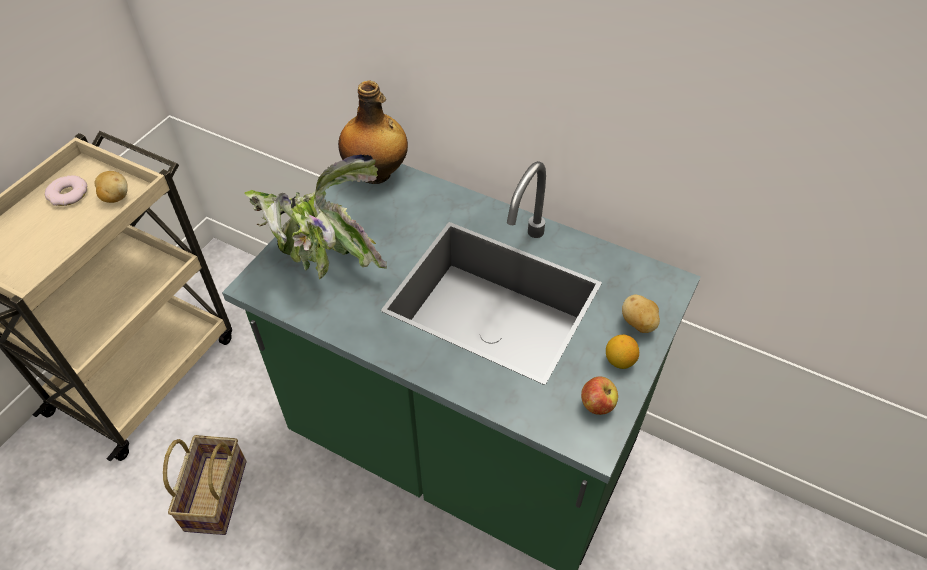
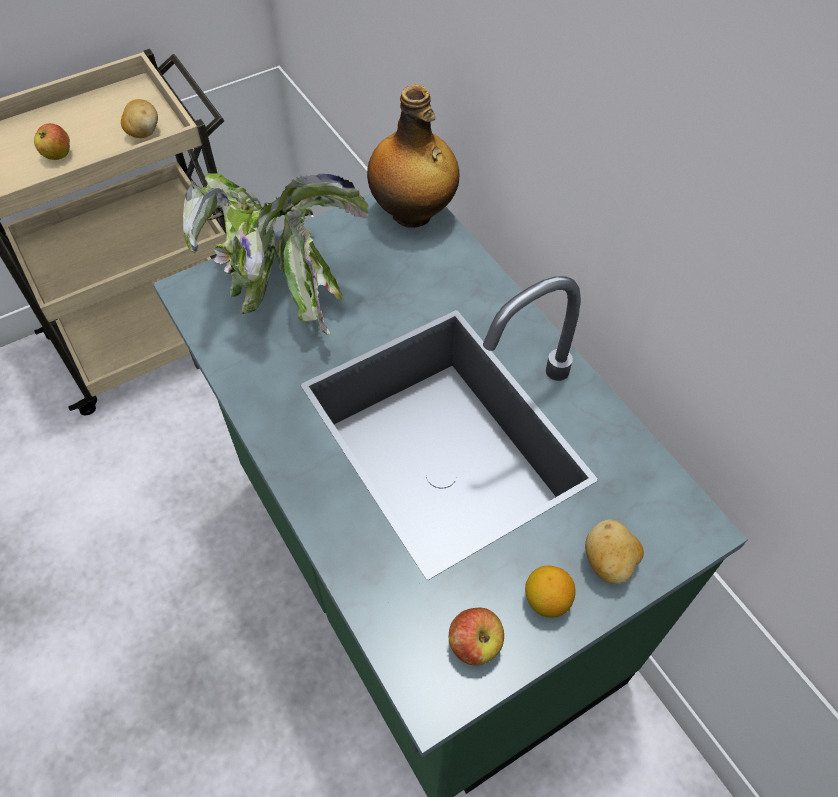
camera: 30 degrees right, 5 degrees up
donut [45,175,87,206] -> none
basket [163,435,246,535] -> none
none -> apple [34,123,70,160]

